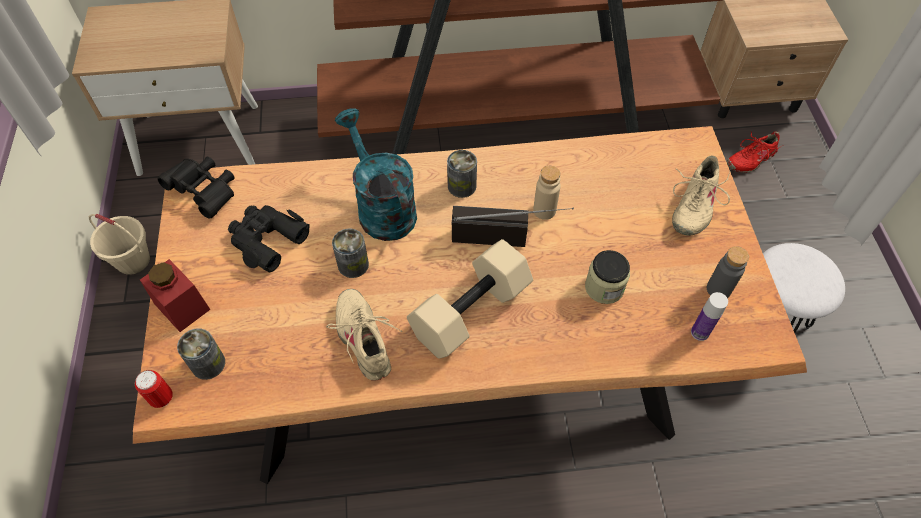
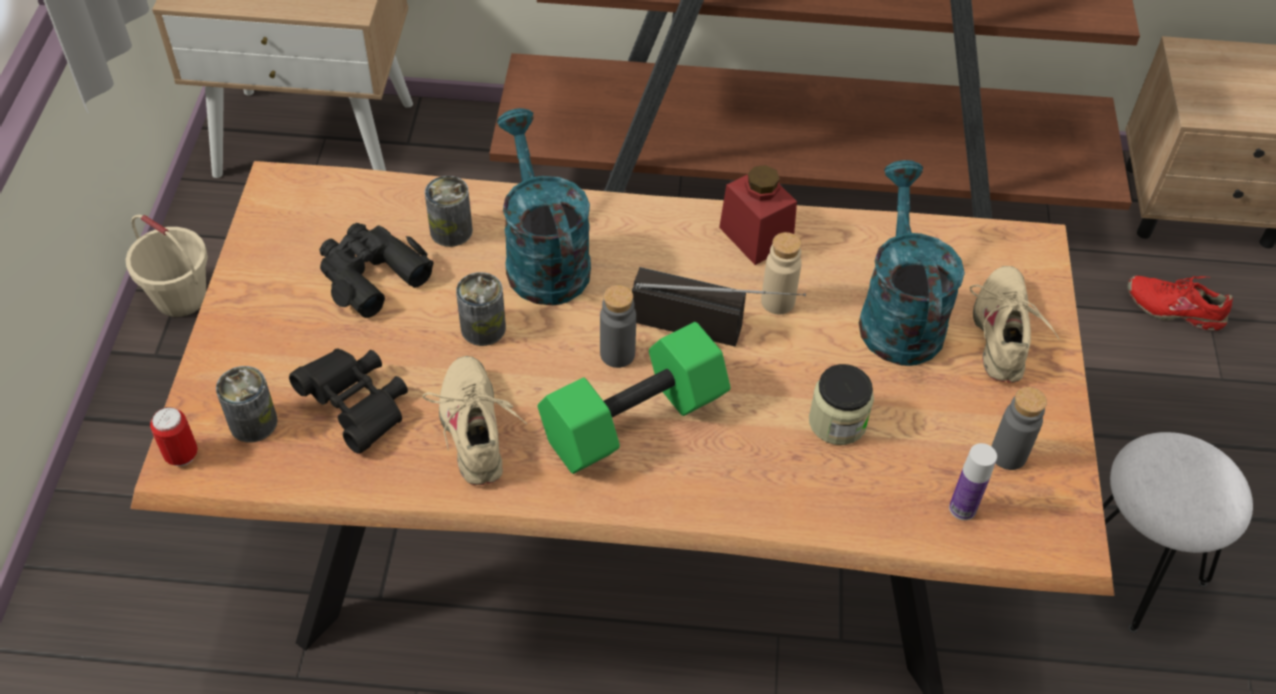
camera: 10 degrees right, 5 degrees down
red jar [140,259,211,332] -> red jar moved to [719,165,797,265]
black binoculars [157,157,235,219] -> black binoculars moved to [289,348,408,453]
beige dumbbell [407,239,533,359] -> green dumbbell [538,322,730,474]
can [447,150,477,198] -> can moved to [425,176,473,247]
beige shoe [672,155,731,236] -> beige shoe turned 150 degrees clockwise [970,266,1060,383]
red shoe [727,132,783,173] -> red shoe turned 45 degrees clockwise [1128,275,1233,331]
none -> grey bottle [600,285,636,368]
none -> turquoise watering can [859,160,965,366]

